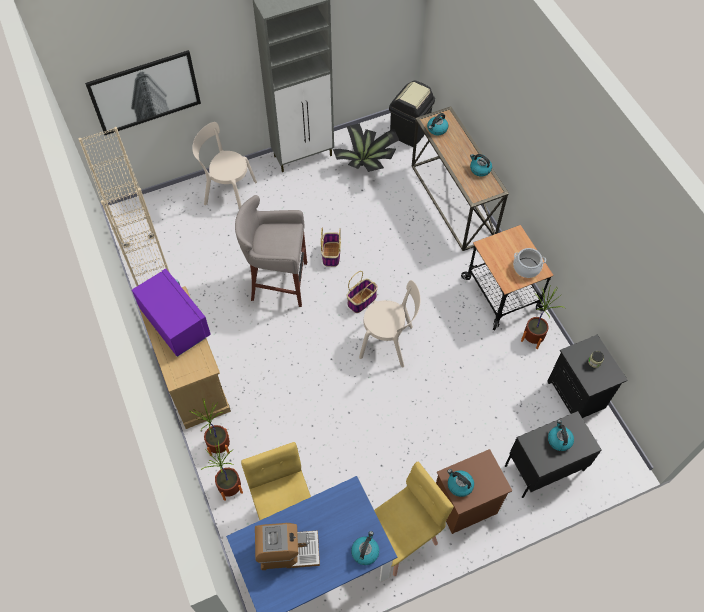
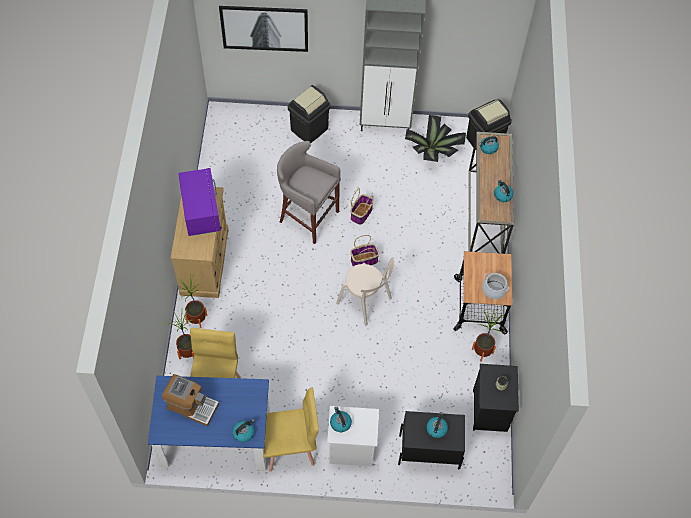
camera: 25 degrees right, 0 degrees up
beige bookcase [79,127,170,286] -> none
beige chair [192,122,257,209] -> black trash can [288,85,331,143]
brown nightstand [436,449,513,534] -> white nightstand [327,406,379,467]

